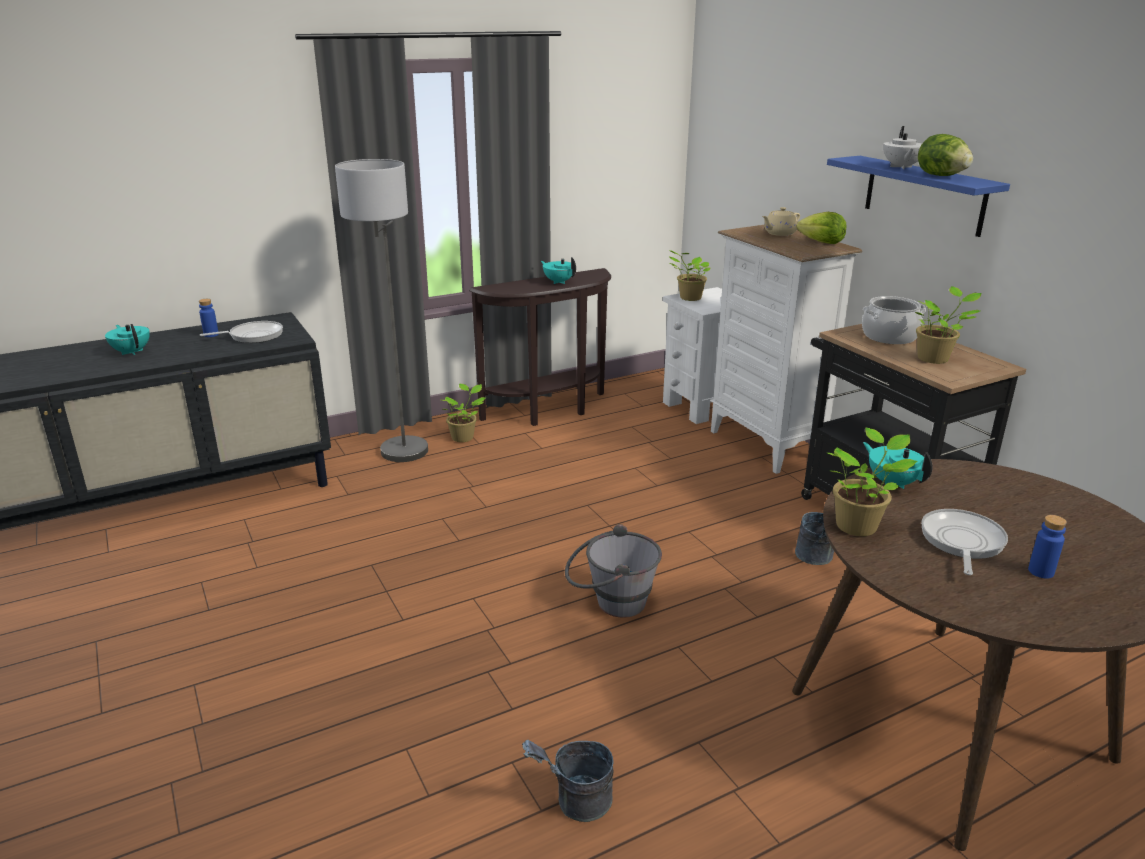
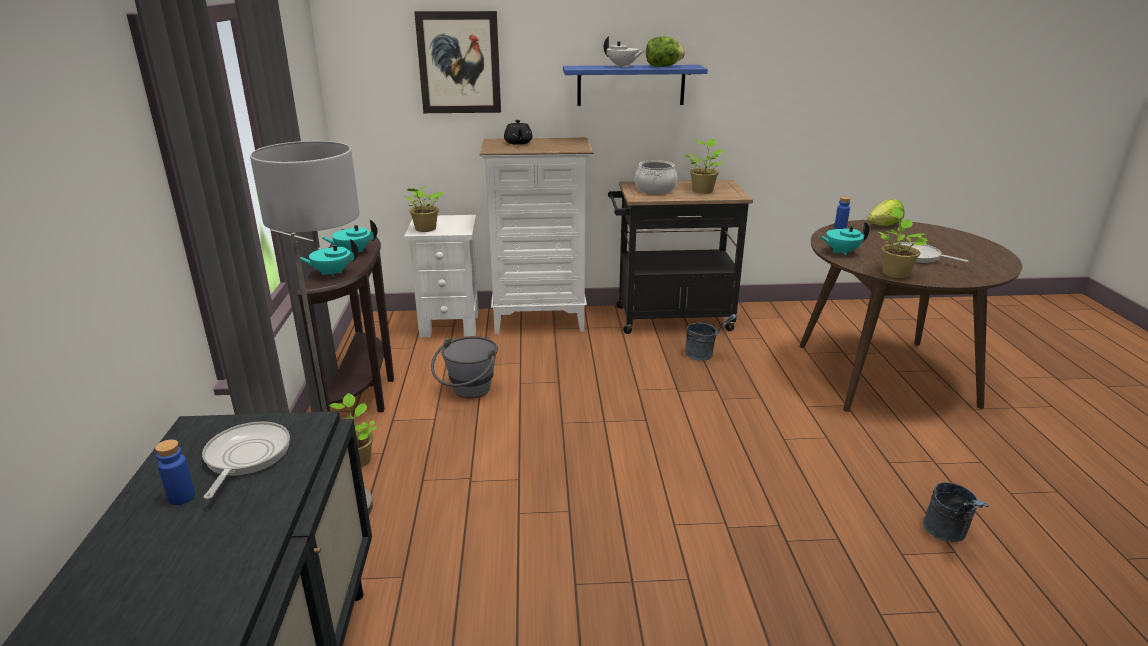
camera: 65 degrees left, 0 degrees up
turquoise teapot [105,324,150,355] -> turquoise teapot moved to [300,239,358,277]
grey bucket [565,524,662,618] -> grey bucket moved to [431,336,498,399]
beige teapot [762,207,800,236] -> black teapot [504,120,533,145]
lettuce [797,212,846,244] -> lettuce moved to [868,199,904,226]
blue bottle [1028,515,1067,579] -> blue bottle moved to [834,197,851,229]
none -> picture [414,11,501,113]

